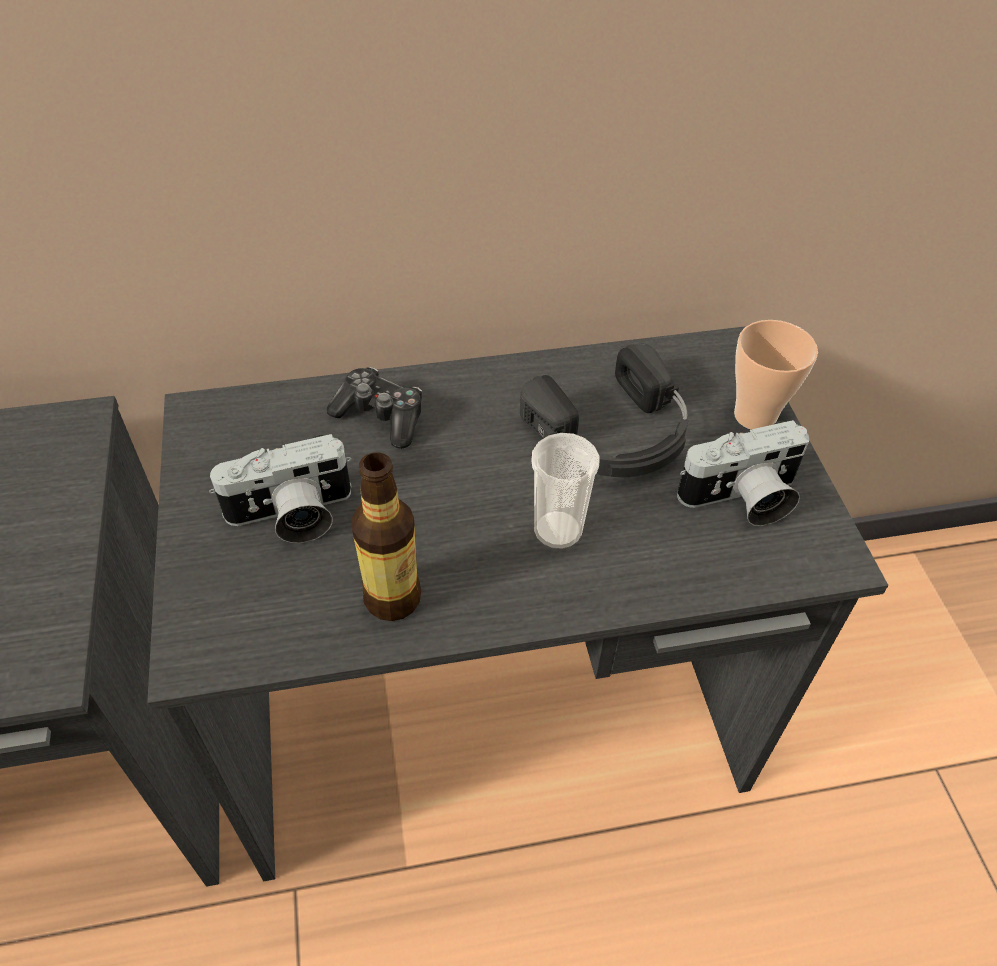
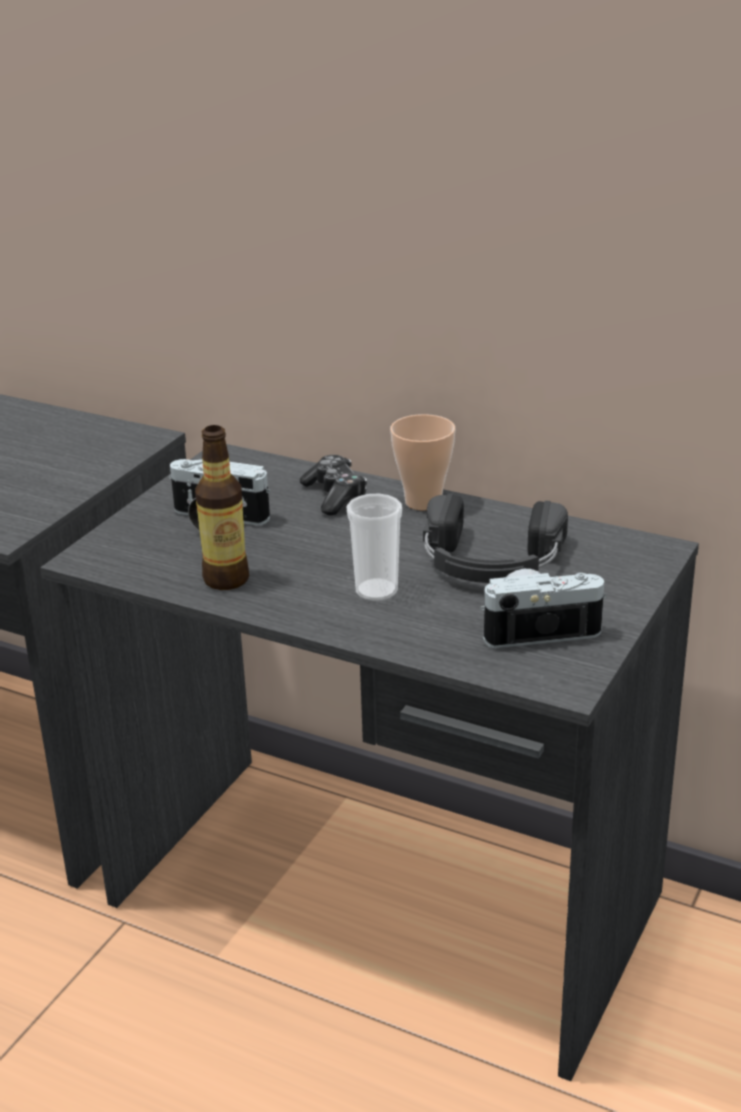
camera: 40 degrees right, 20 degrees down
camera [677,420,809,526] -> camera turned 150 degrees clockwise [480,569,607,649]
cup [734,320,818,430] -> cup moved to [390,414,455,510]

